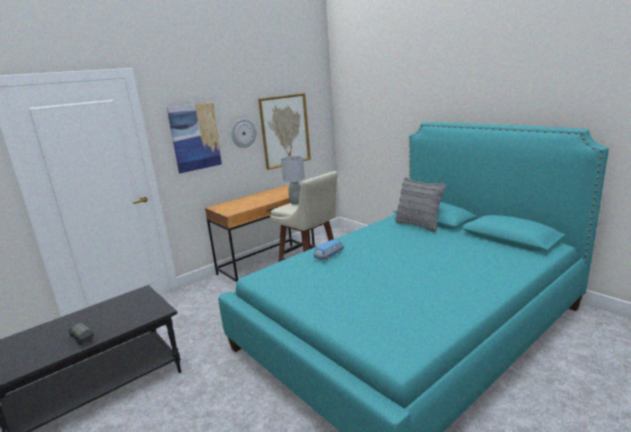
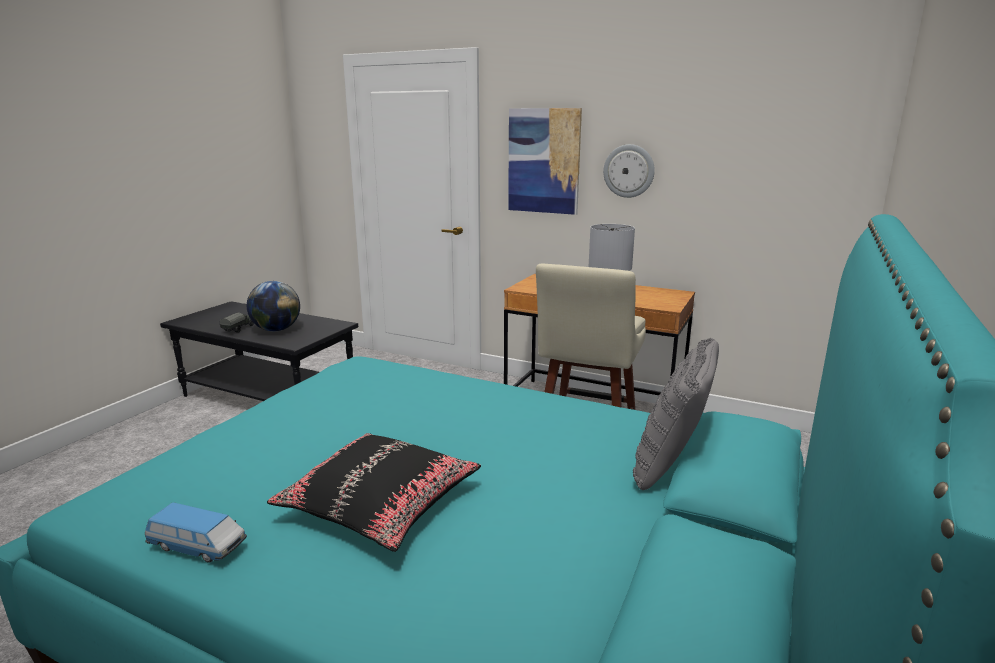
camera: 65 degrees right, 0 degrees up
picture [258,93,311,170] -> none
toy car [314,240,344,260] -> toy car moved to [145,502,247,563]
none -> globe [247,281,300,331]
none -> black pillow [267,433,481,552]

